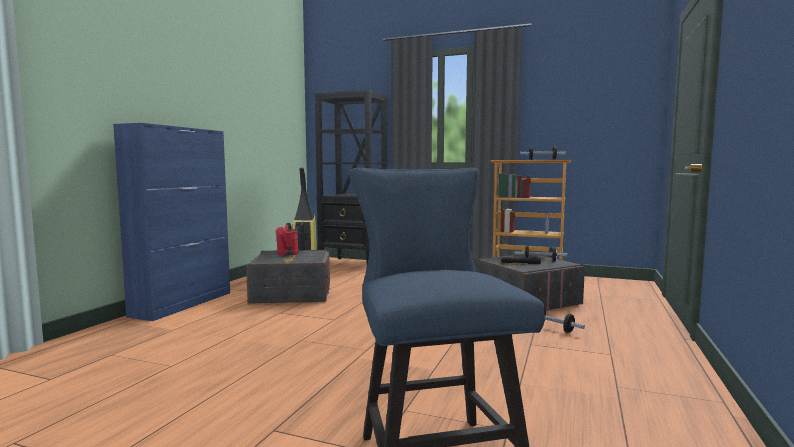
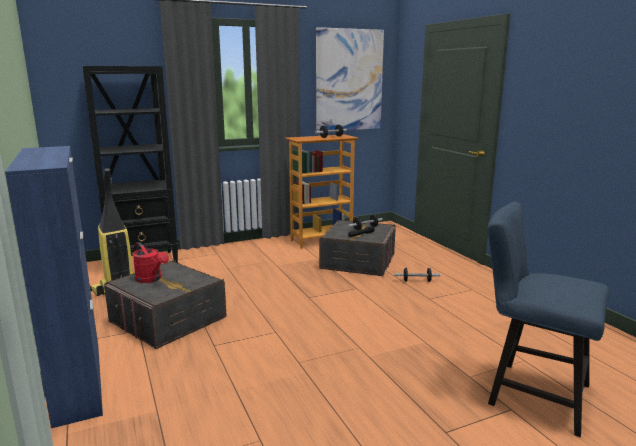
camera: 45 degrees left, 10 degrees up
none -> picture [316,27,384,131]

